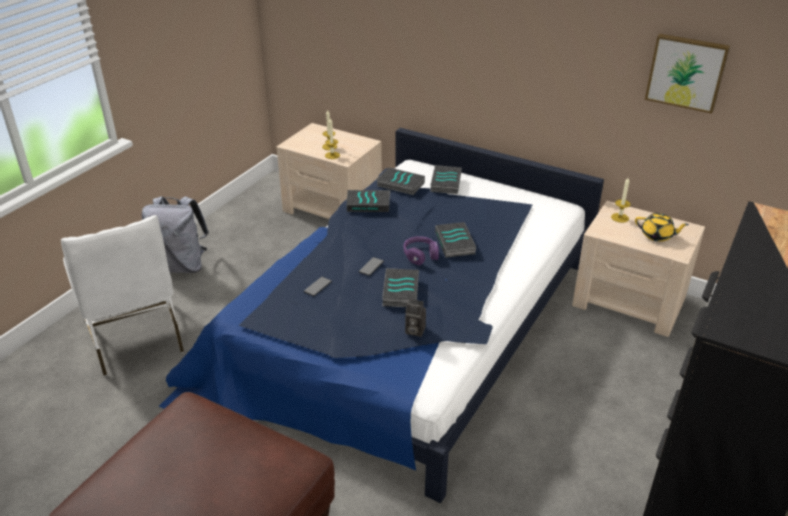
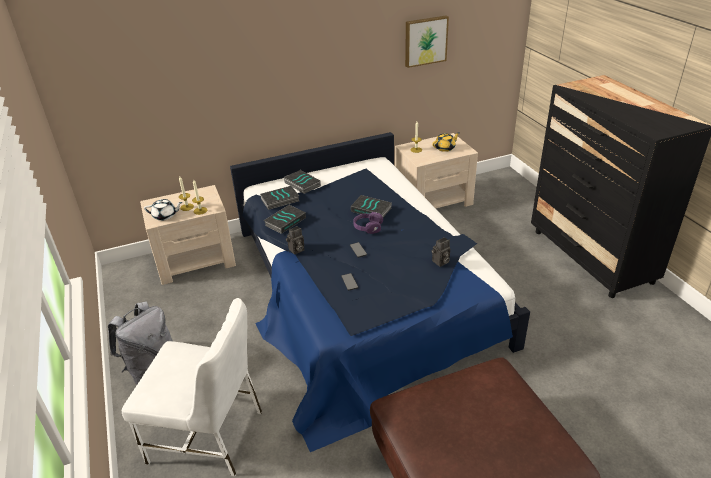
camera: 50 degrees left, 0 degrees up
book [382,268,419,307] -> none
none -> white teapot [144,199,182,221]
none -> camera [286,226,305,255]

